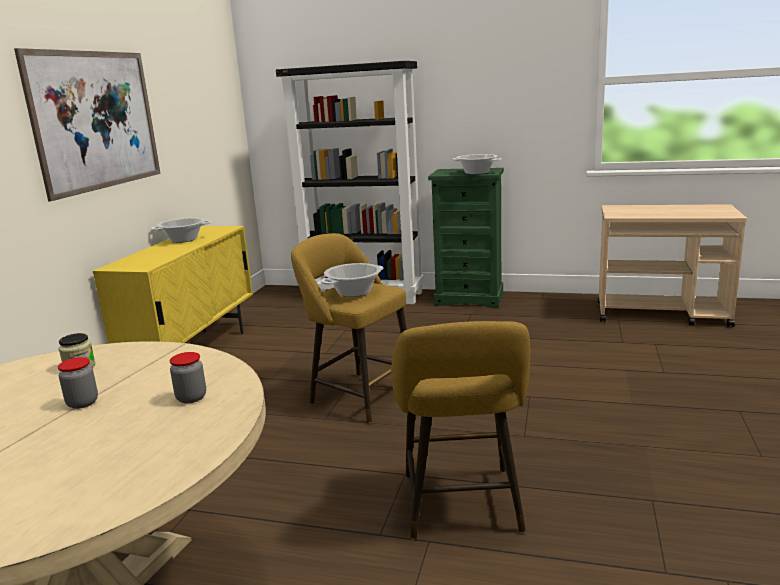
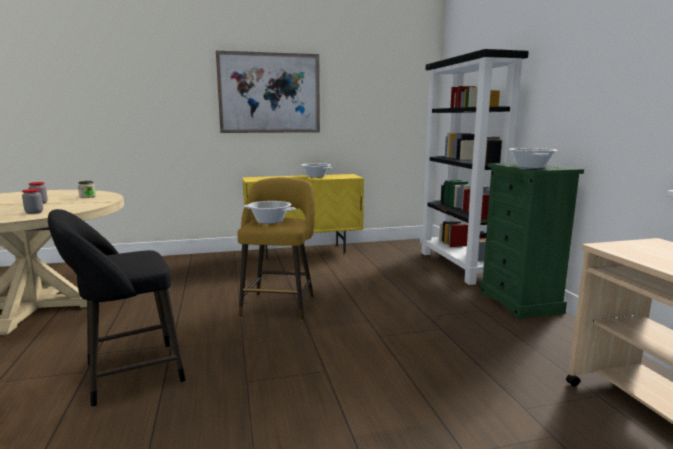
camera: 60 degrees right, 5 degrees down
yellow stool [391,321,530,539] -> black stool [48,209,186,407]

